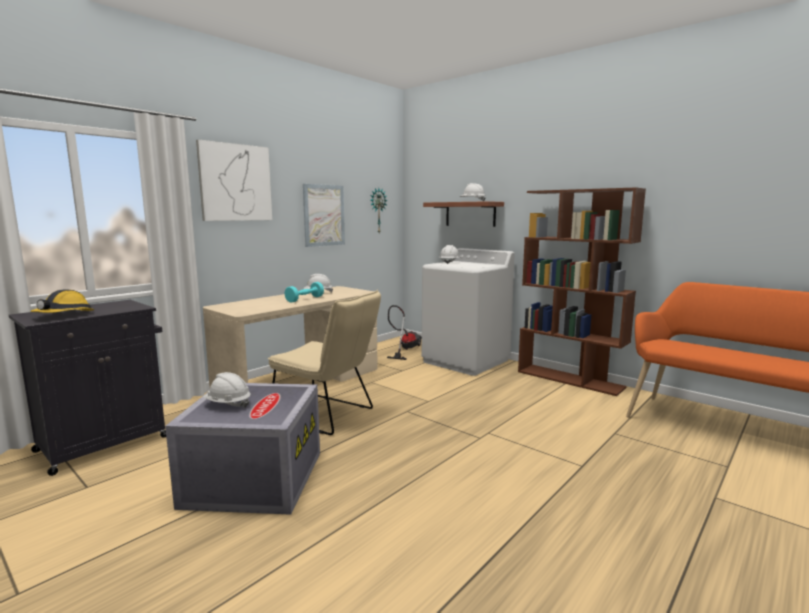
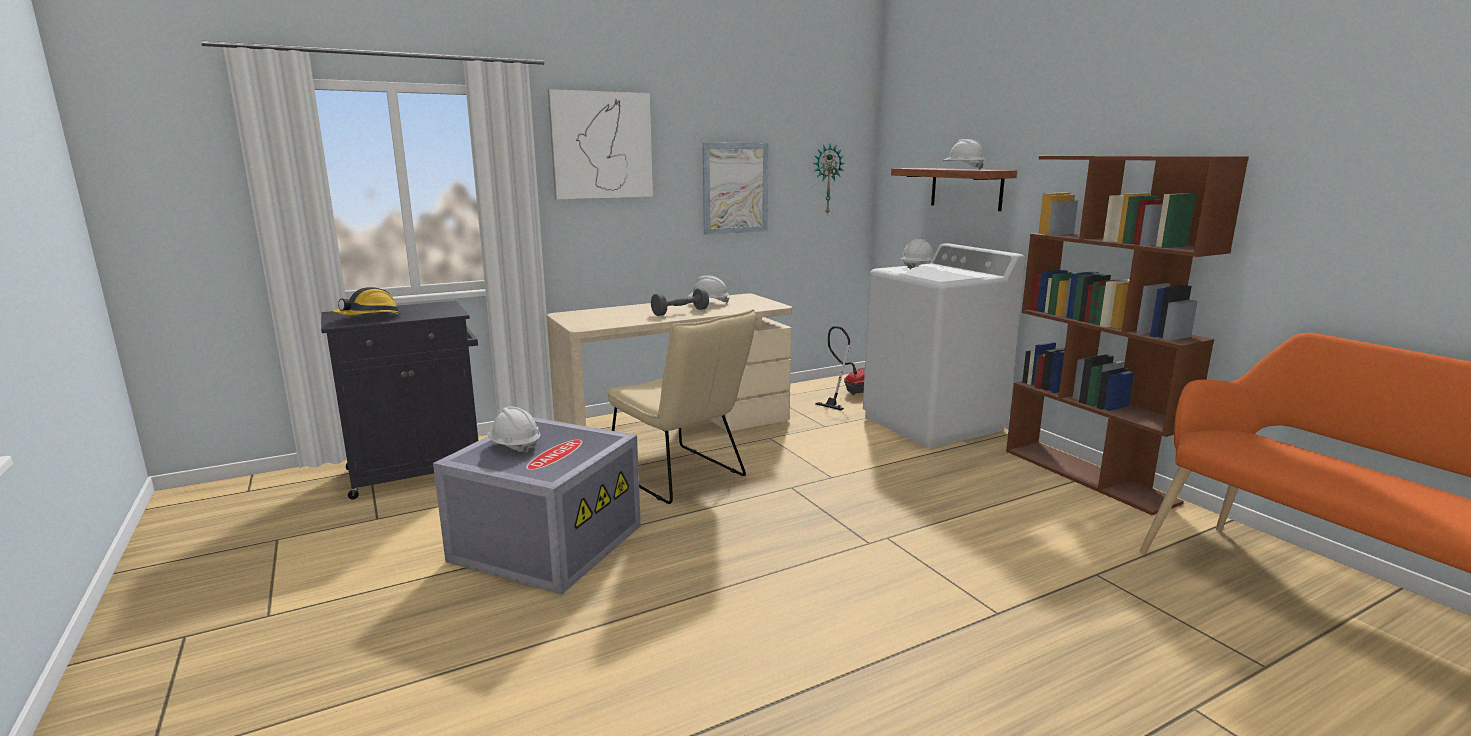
camera: 20 degrees right, 5 degrees up
turquoise dumbbell [285,282,324,303] -> grey dumbbell [651,288,709,316]

